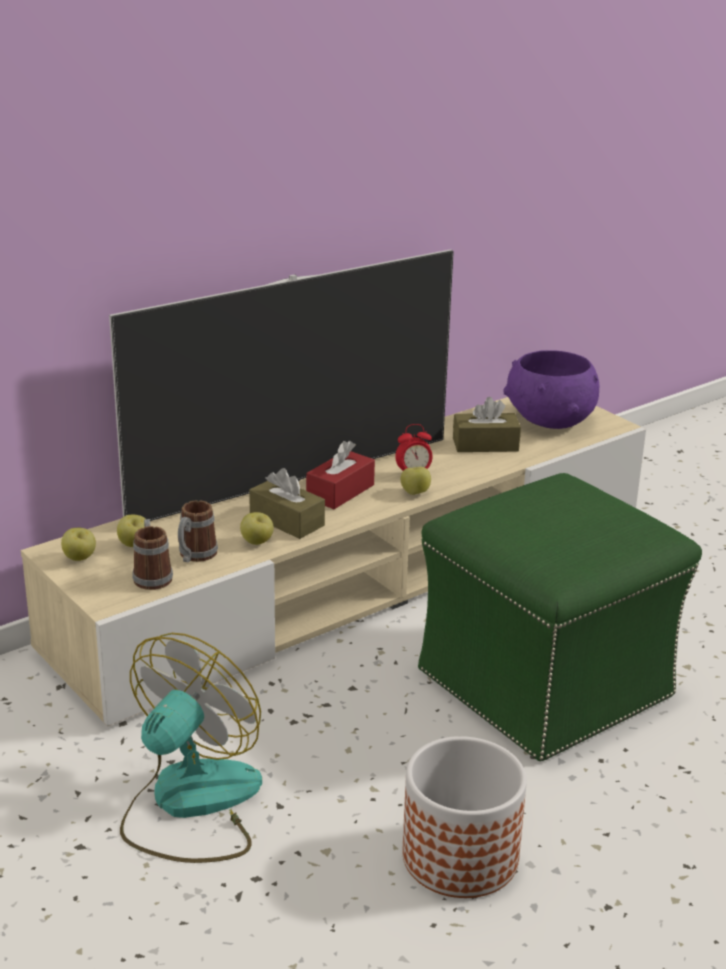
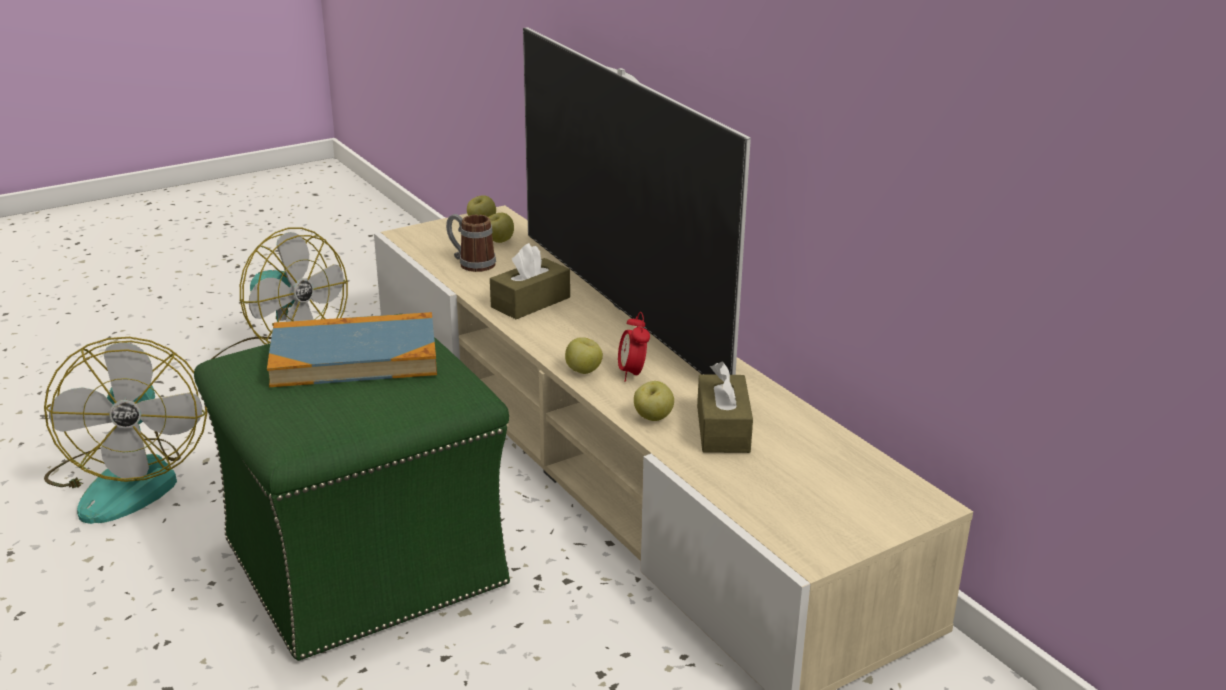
camera: 95 degrees right, 0 degrees up
mug [132,519,173,590] -> none
apple [240,512,274,545] -> apple moved to [634,381,674,421]
red tissue box [306,441,375,509] -> none
planter [403,736,527,898] -> fan [44,337,207,524]
purple bowl [504,350,599,429] -> none
none -> book [267,312,437,387]

